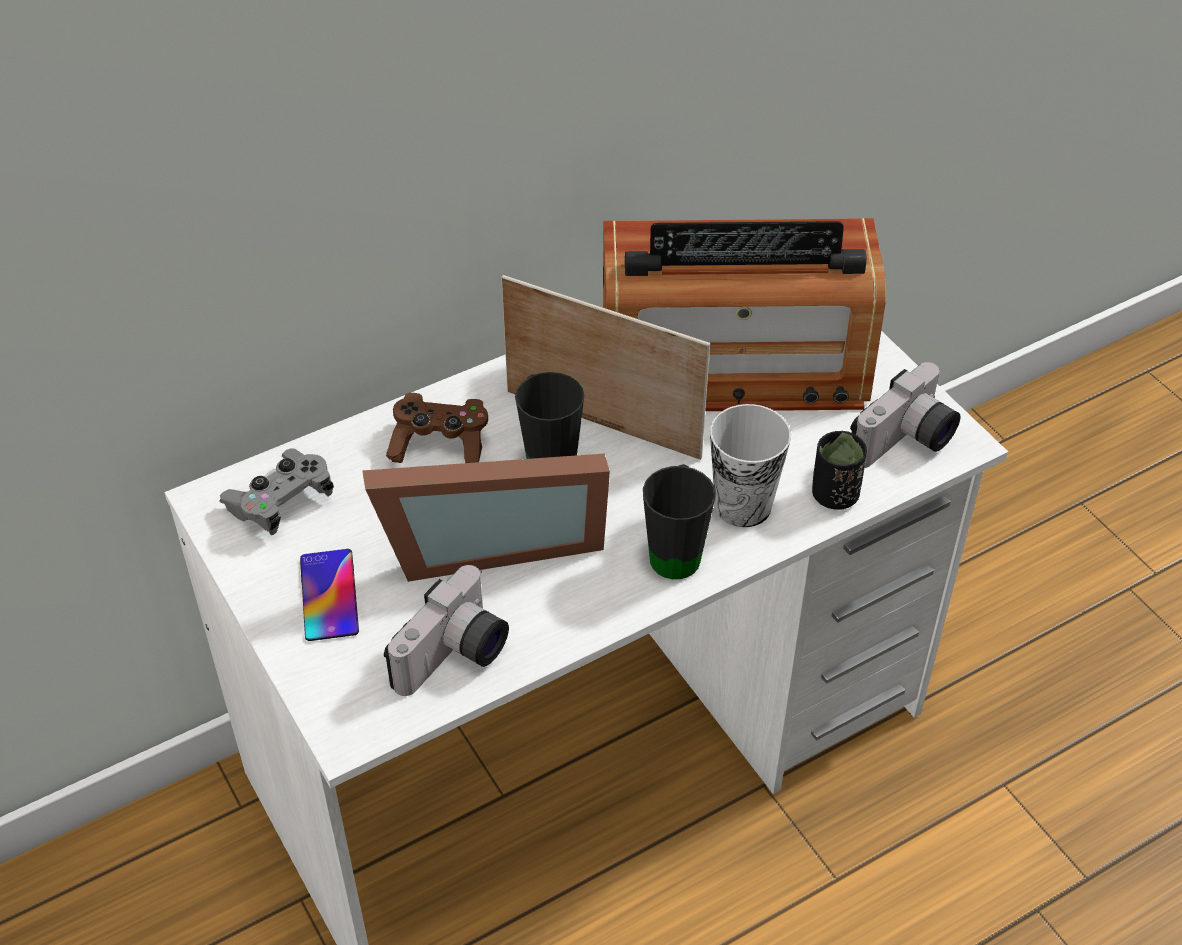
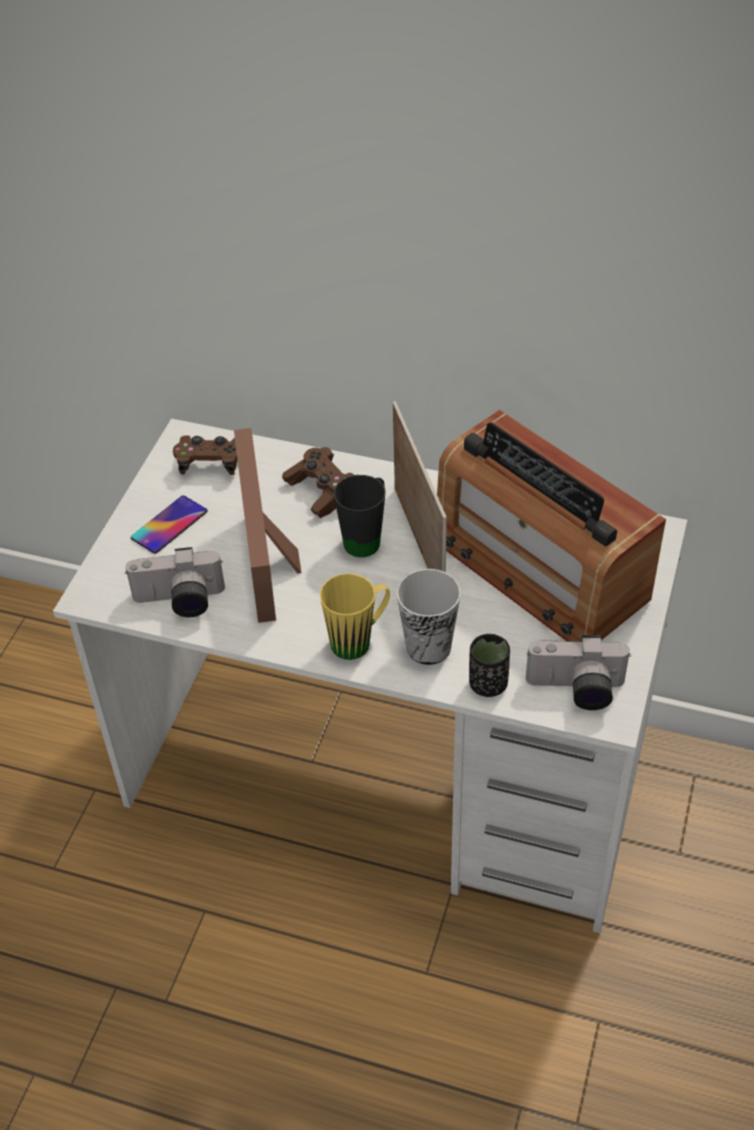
camera: 50 degrees right, 0 degrees up
grey game controller [219,448,334,535] -> brown game controller [173,436,238,475]
picture frame [362,454,610,582] -> picture frame turned 45 degrees clockwise [234,428,302,623]
black mug [643,464,716,579] -> yellow mug [320,573,390,660]

